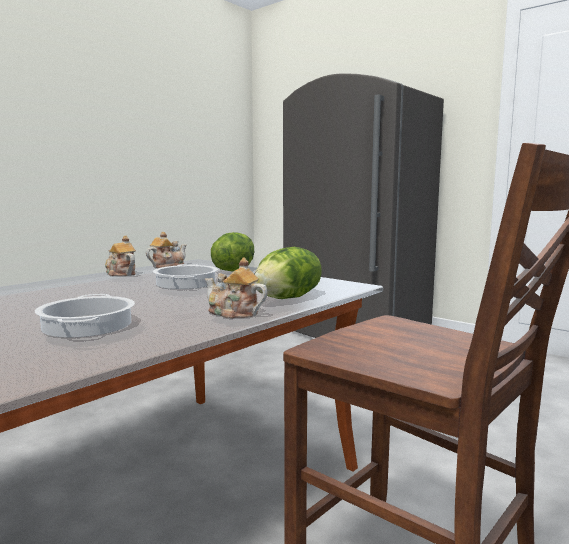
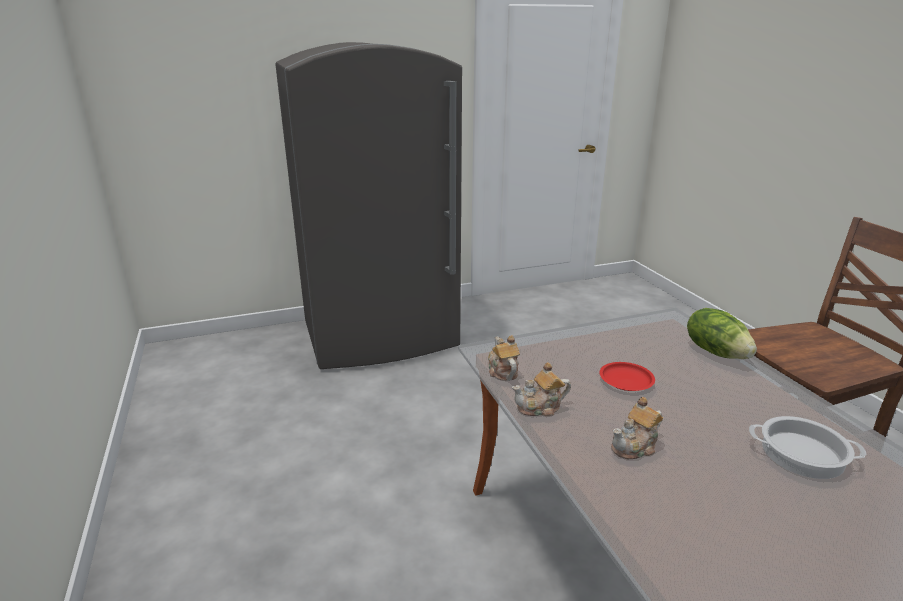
camera: 60 degrees left, 15 degrees up
cooking pot [153,264,218,289] -> red plate [600,362,655,391]
teapot [205,257,268,319] -> teapot moved to [611,397,663,459]
lettuce [211,232,254,271] -> none

